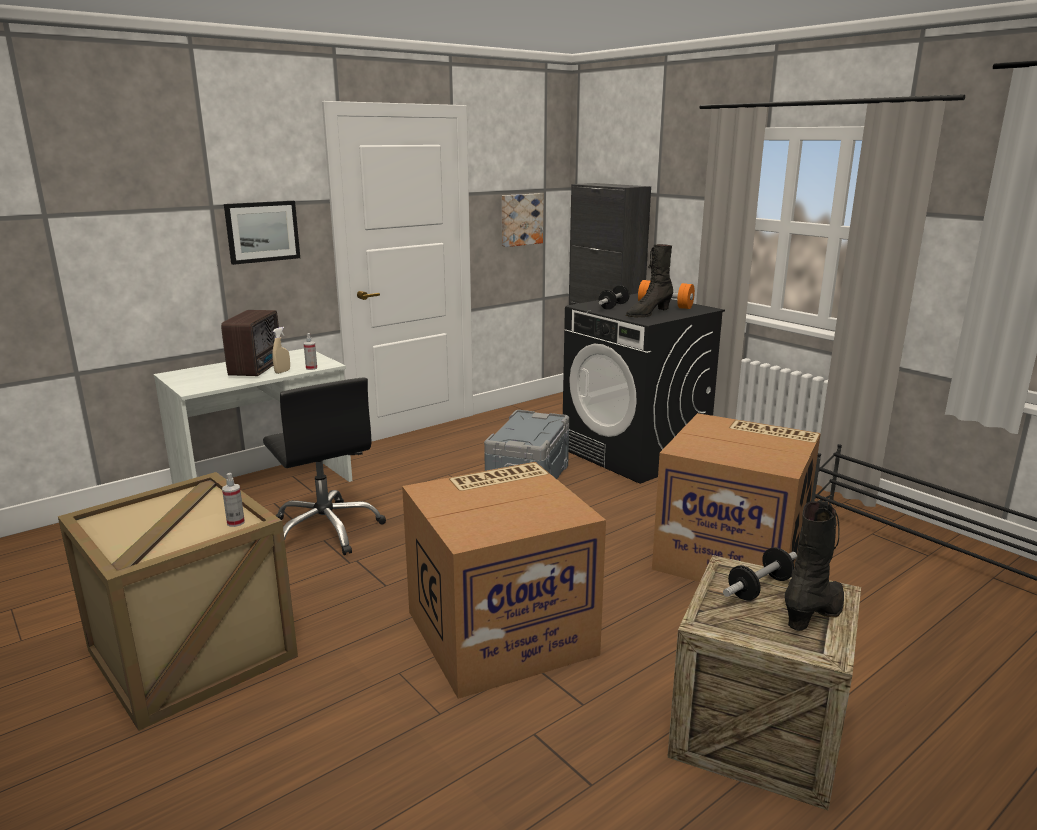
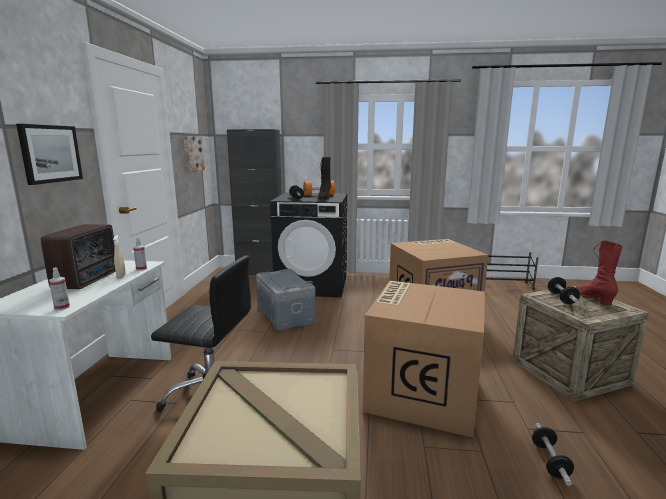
camera: 45 degrees left, 5 degrees down
radio [221,310,279,376] -> radio turned 45 degrees clockwise [41,224,115,289]
spray bottle [222,473,245,527] -> spray bottle moved to [49,267,70,310]
black boot [785,501,844,631] -> red boot [576,240,623,305]
none -> dumbbell [532,423,574,486]

